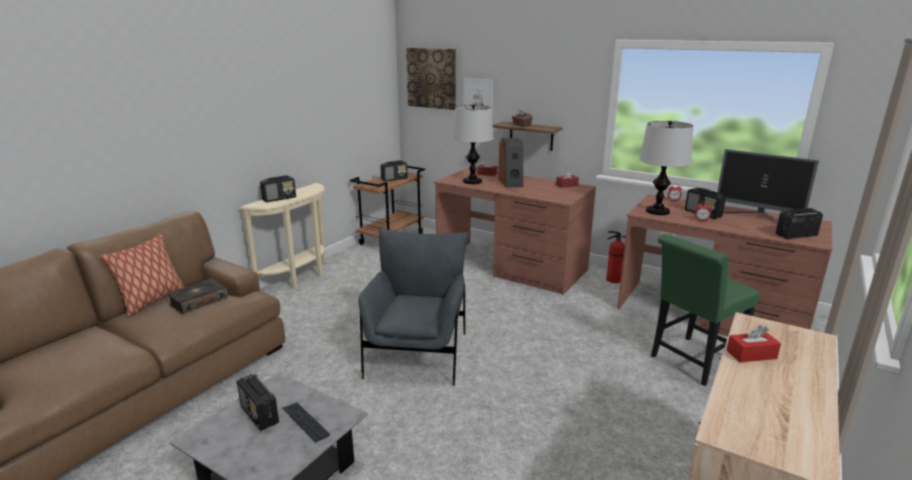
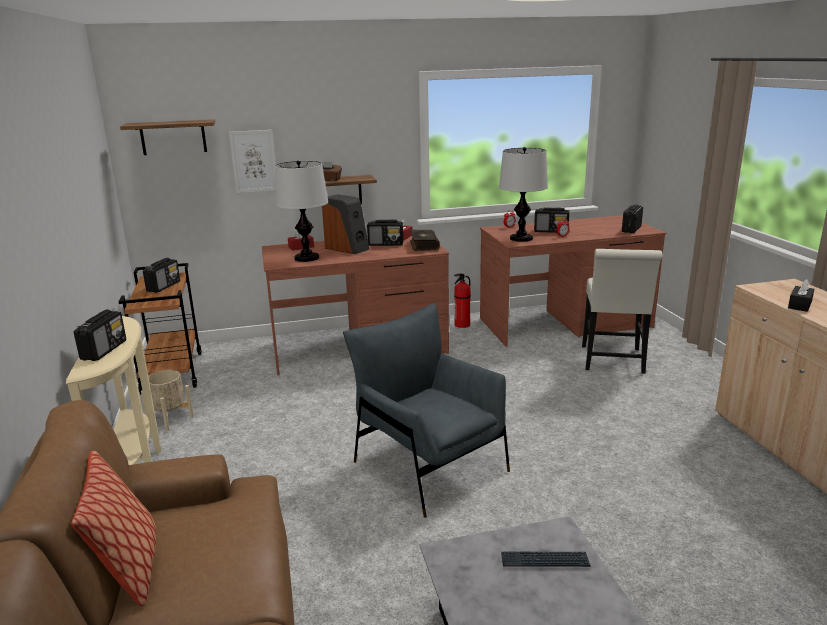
camera: 45 degrees left, 0 degrees up
book [167,278,228,314] -> book moved to [410,230,440,251]
radio [237,374,279,431] -> radio moved to [367,220,403,246]
picture [406,48,456,110] -> shelf [120,119,215,155]
green chair [651,234,760,386] -> white chair [582,249,663,374]
monitor [717,149,819,222] -> none
red tissue box [726,325,781,362] -> black tissue box [788,279,814,312]
none -> beige planter [141,370,194,431]

